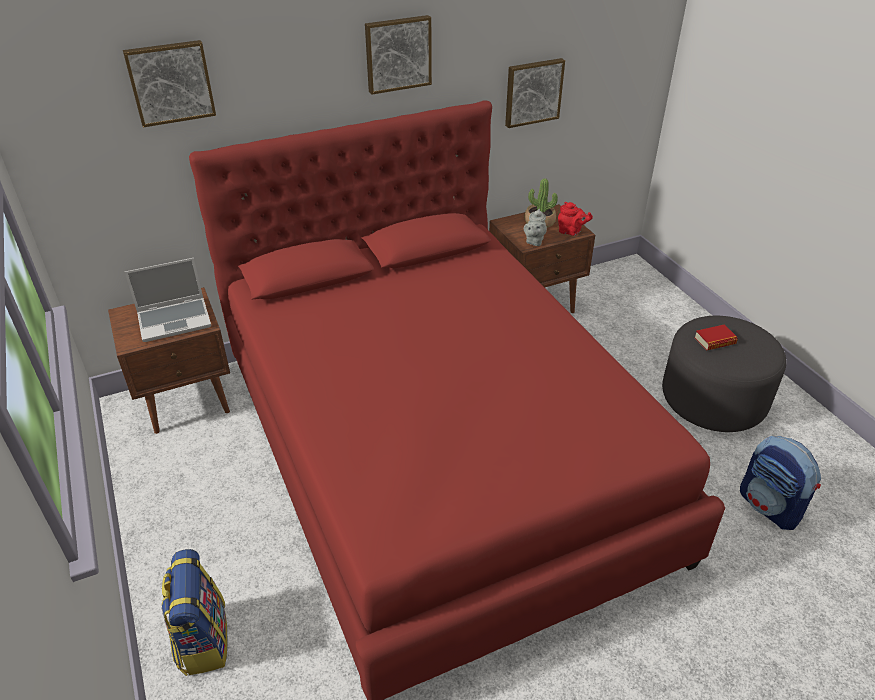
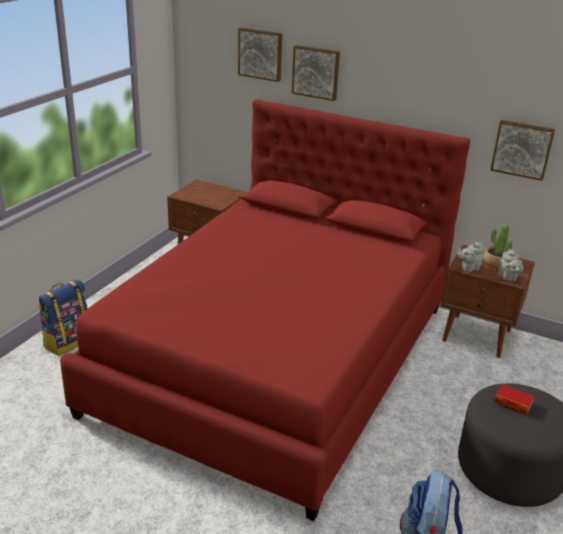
camera: 50 degrees right, 10 degrees down
laptop [125,258,211,342] -> none
picture [365,15,432,95] -> picture moved to [292,45,340,101]
red teapot [558,202,593,236] -> grey teapot [498,249,523,282]

